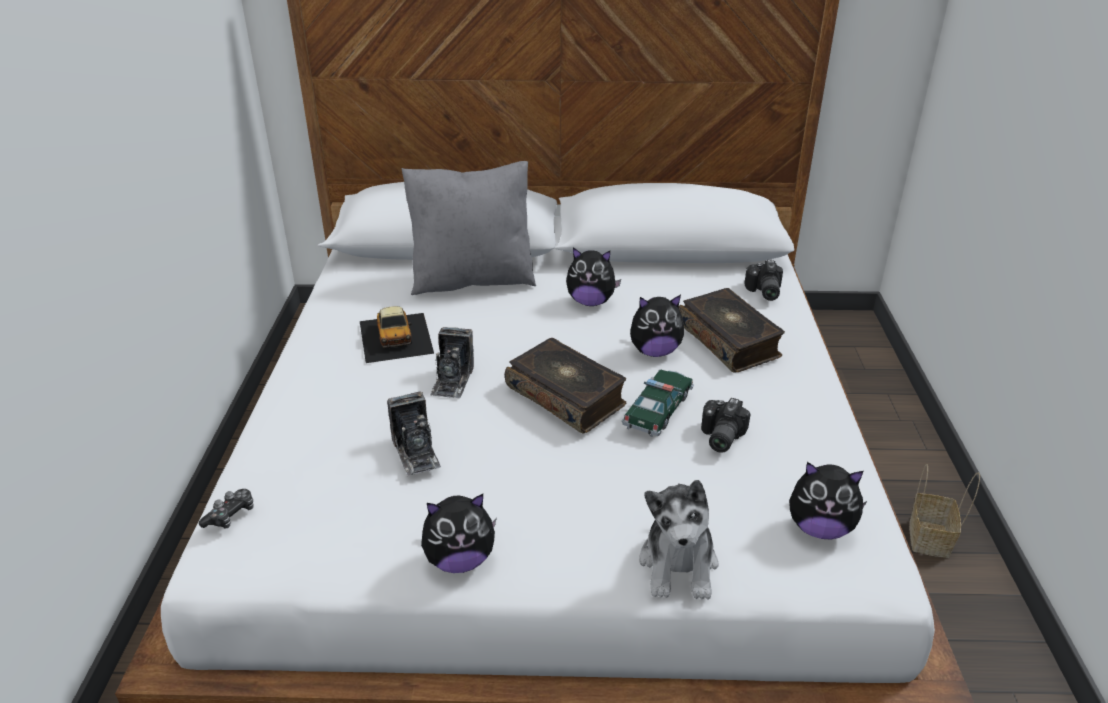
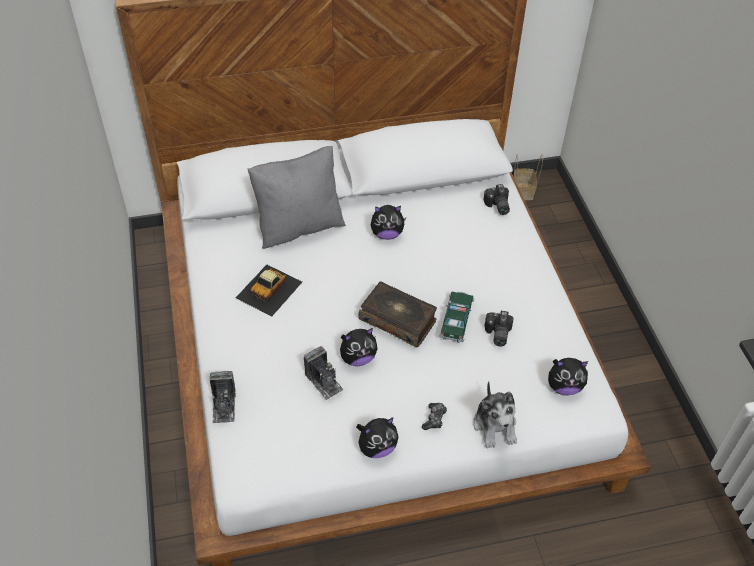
camera: 15 degrees left, 15 degrees up
game controller [199,489,254,529] -> game controller moved to [422,403,447,430]
toy car [360,306,434,363] -> toy car turned 60 degrees clockwise [236,265,302,316]
camera [430,327,474,398] -> camera moved to [210,371,235,423]
plush toy [630,295,684,357] -> plush toy moved to [340,328,378,366]
book [678,288,785,373] -> none
basket [909,464,980,558] -> basket moved to [514,154,543,200]

